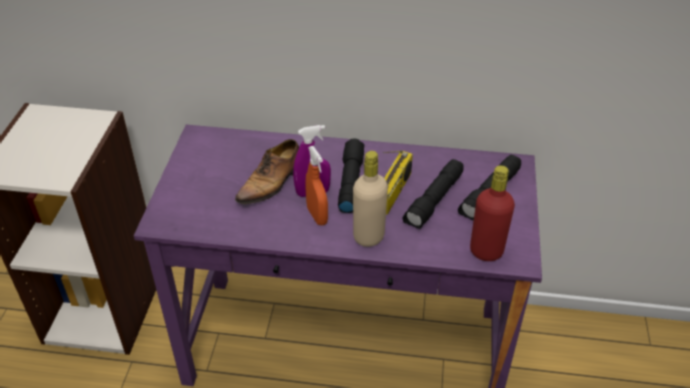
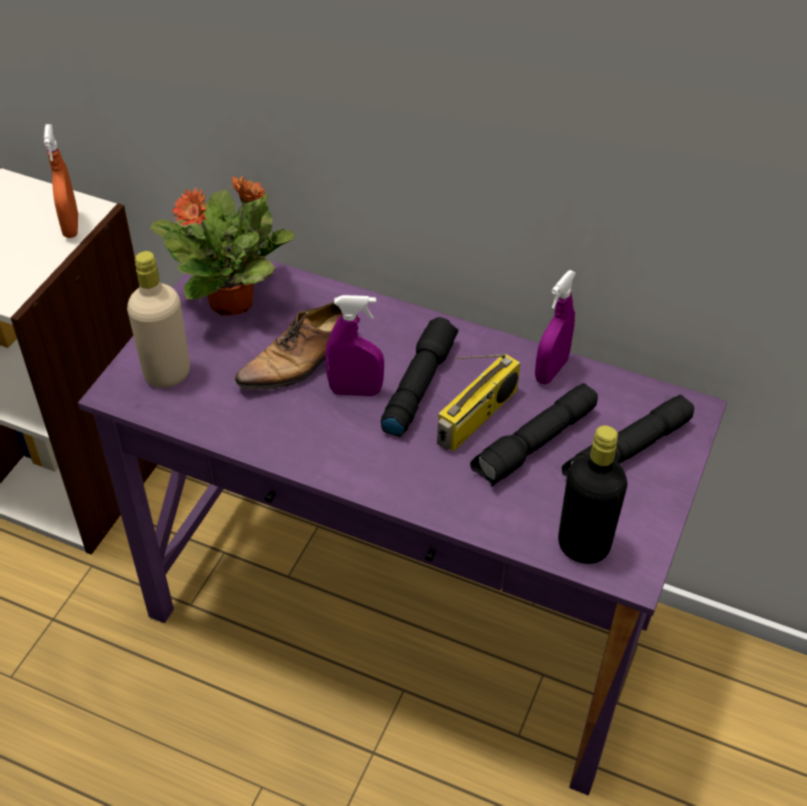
camera: 15 degrees right, 5 degrees up
orange spray bottle [305,146,328,225] -> orange spray bottle moved to [44,124,78,238]
beige bottle [353,151,388,247] -> beige bottle moved to [127,251,190,388]
red bottle [470,165,515,261] -> black bottle [558,426,627,564]
none -> potted plant [150,176,295,316]
none -> purple spray bottle [535,270,576,384]

